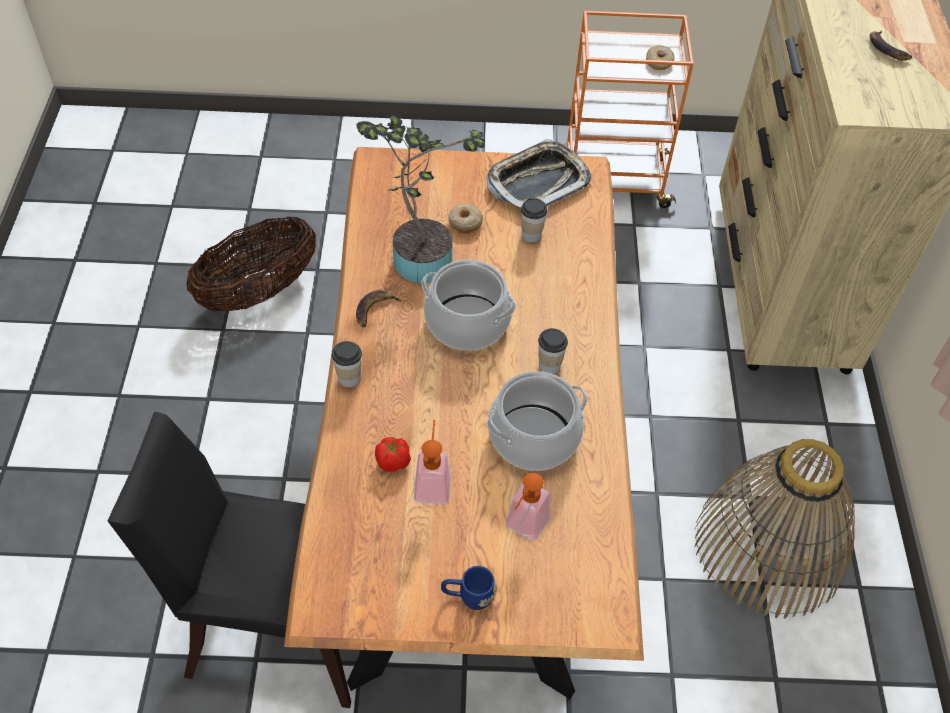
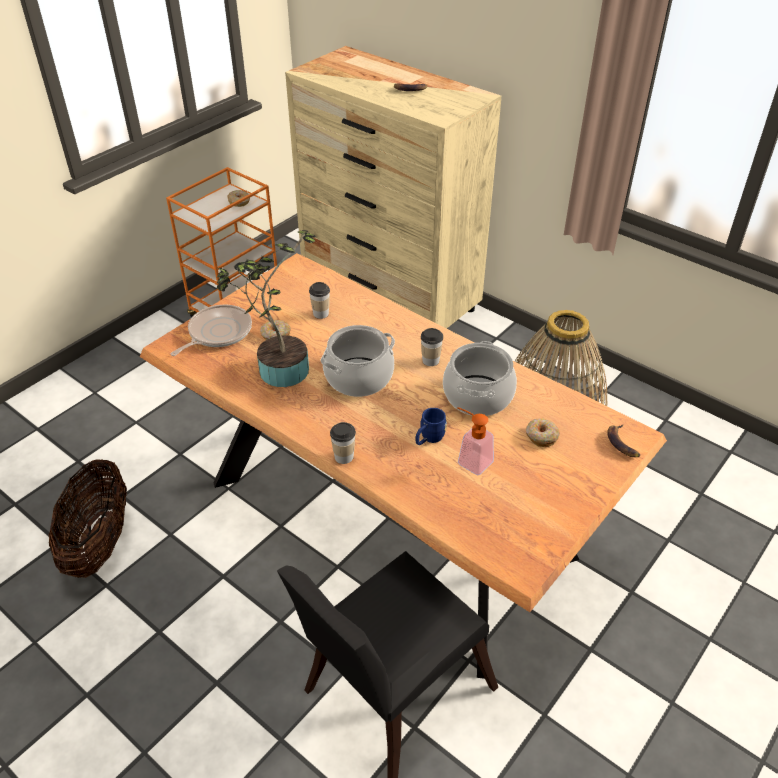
camera: 50 degrees left, 10 degrees down
banana [356,289,403,328] -> banana moved to [607,425,641,457]
tomato [375,437,411,472] -> none
blue mug [441,566,497,610] -> blue mug moved to [415,408,447,445]
tray [486,139,592,208] -> none
soap dispenser [506,473,550,541] -> donut [526,418,560,447]
none -> frying pan [170,305,252,356]

